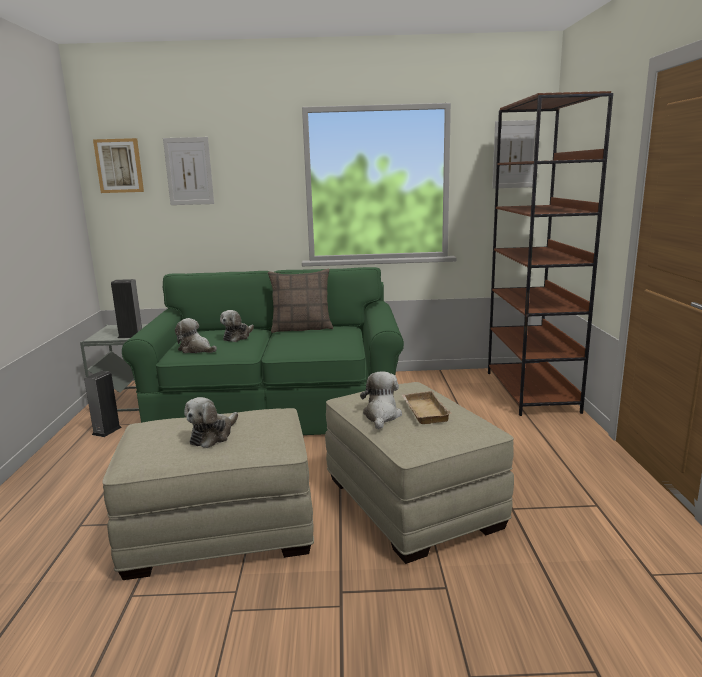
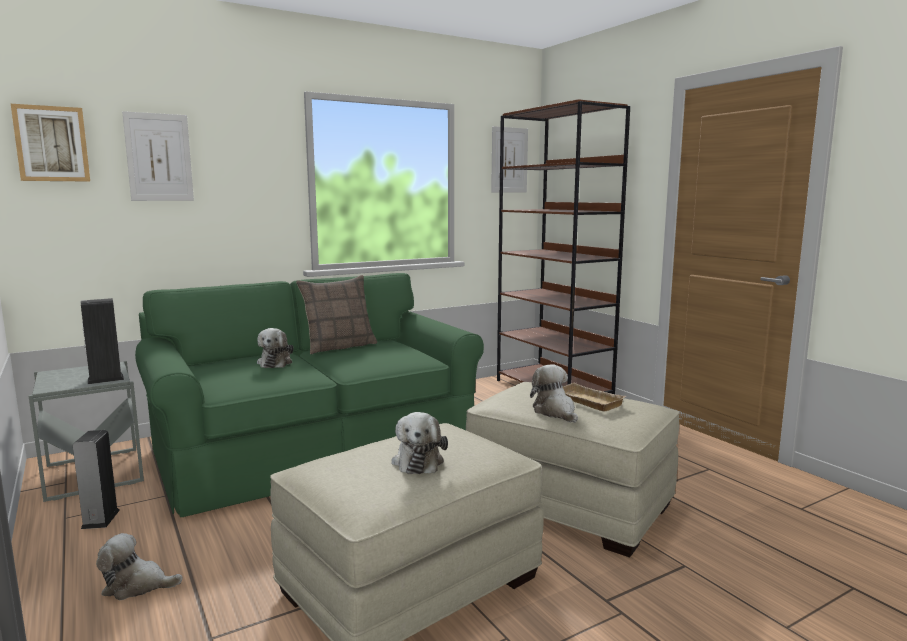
camera: 30 degrees left, 5 degrees down
plush toy [175,318,217,353] -> plush toy moved to [96,533,183,600]

